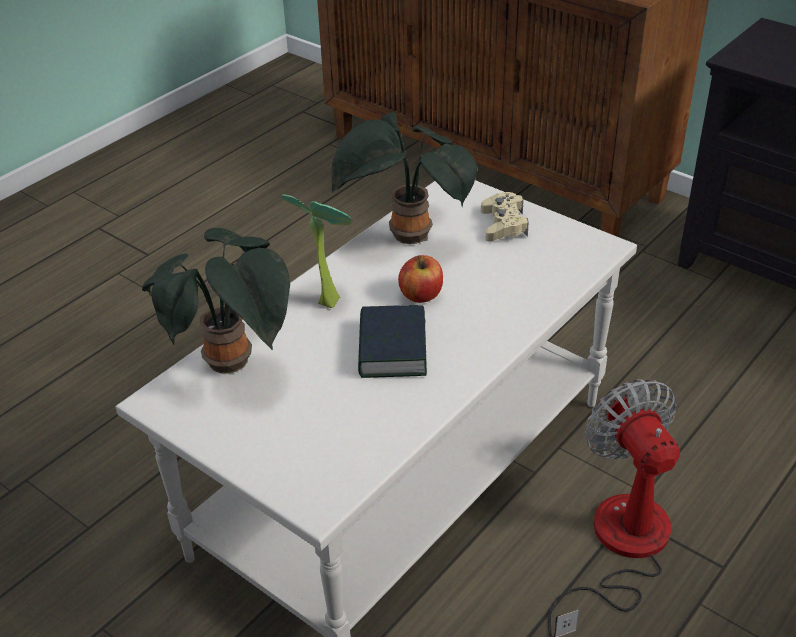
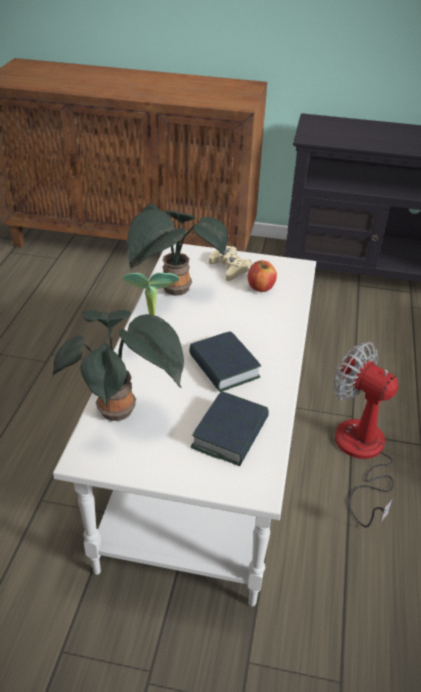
camera: 30 degrees left, 0 degrees up
apple [398,255,443,303] -> apple moved to [248,260,277,292]
none -> book [190,391,269,466]

